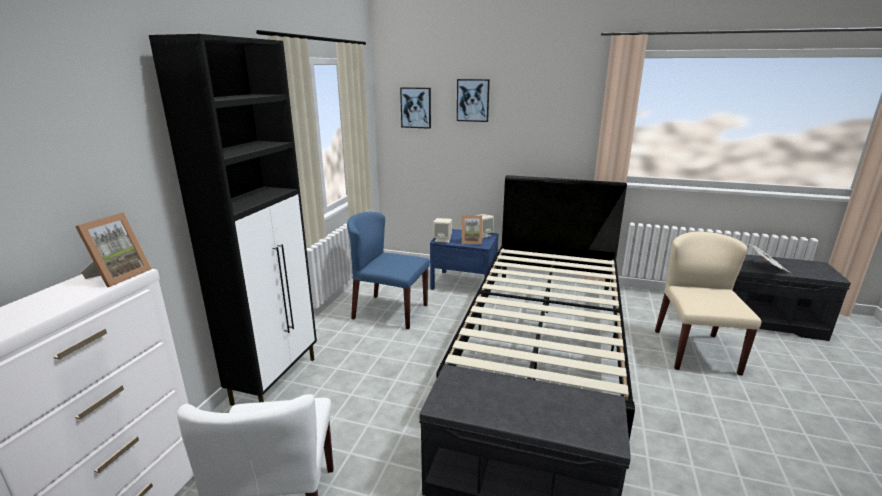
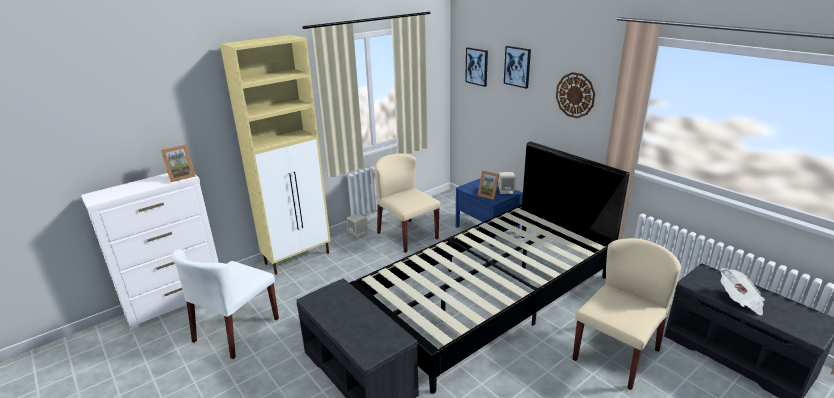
camera: 35 degrees right, 5 degrees up
black cabinet [149,34,317,406] -> beige cabinet [220,35,331,275]
blue chair [347,212,430,329] -> beige chair [374,153,441,253]
beige speaker [433,218,452,243] -> beige speaker moved to [347,214,367,237]
none -> wall clock [556,72,595,118]

